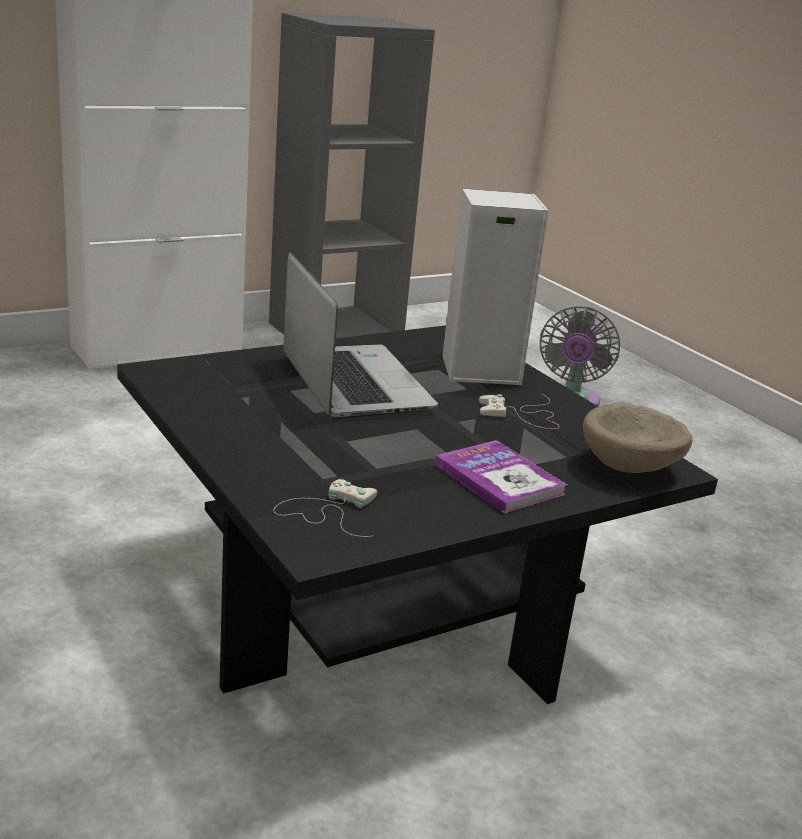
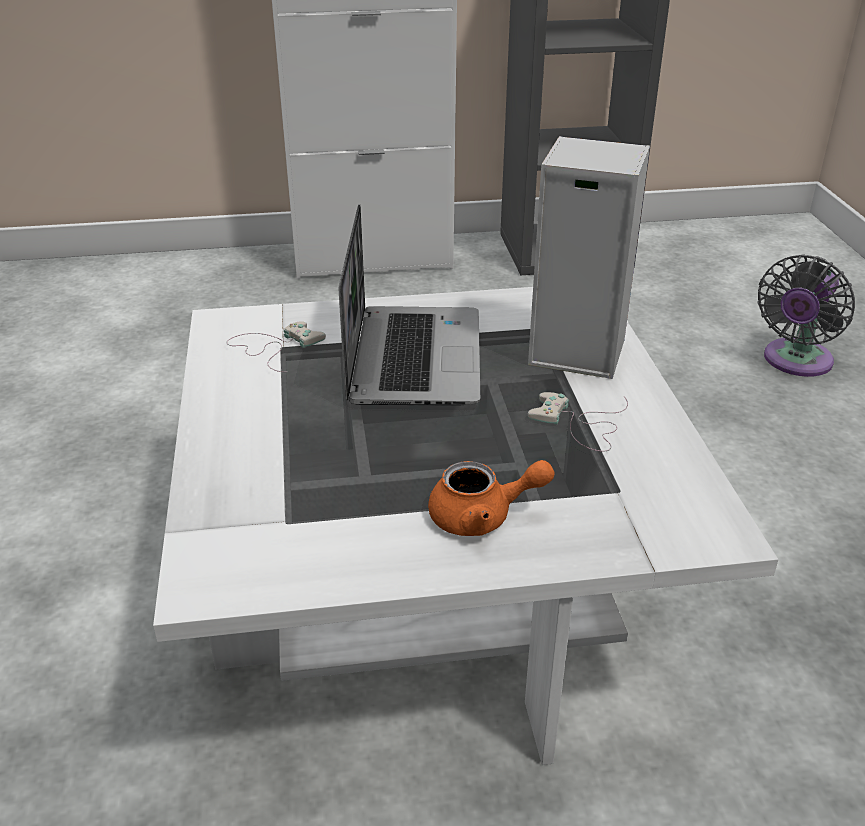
camera: 25 degrees right, 10 degrees up
black coffee table [117,325,718,704] -> white coffee table [153,287,779,765]
white game controller [273,479,377,537] -> white game controller moved to [226,321,326,372]
book [435,440,567,513] -> orange teapot [428,460,555,536]
beige bowl [583,402,693,473] -> none

